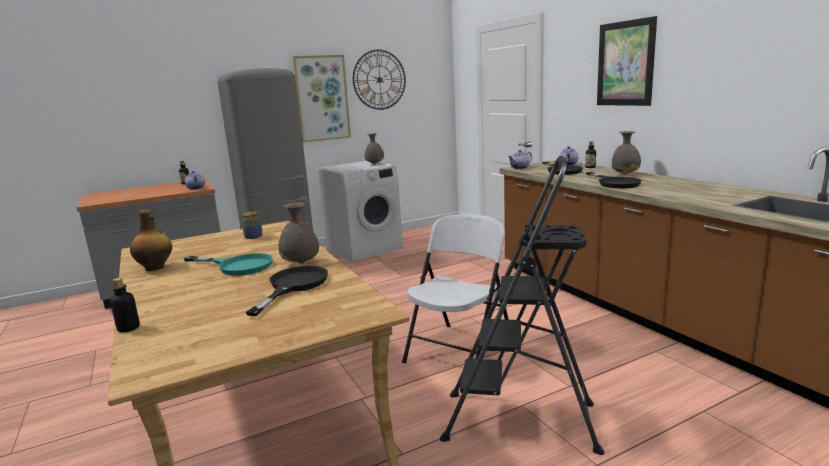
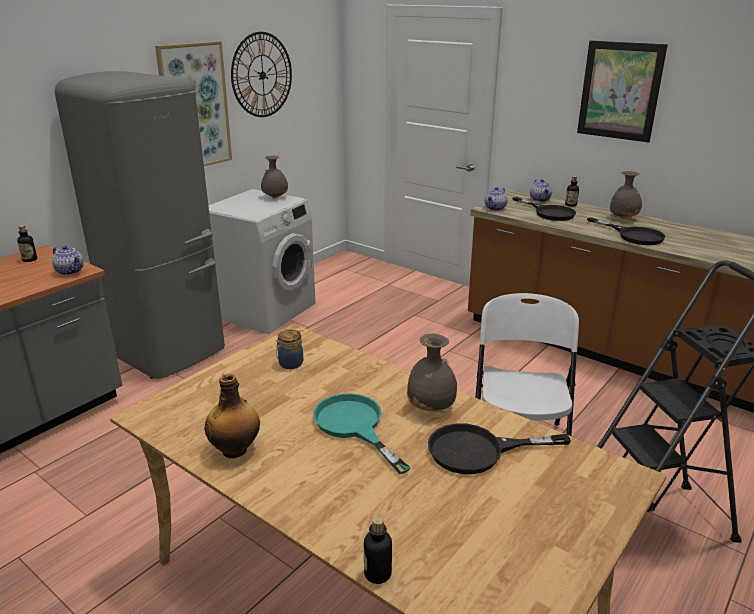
camera: 25 degrees left, 10 degrees up
turquoise frying pan [184,253,273,276] -> turquoise frying pan turned 120 degrees counterclockwise [313,393,411,475]
black frying pan [246,266,328,316] -> black frying pan turned 90 degrees counterclockwise [428,423,571,474]

